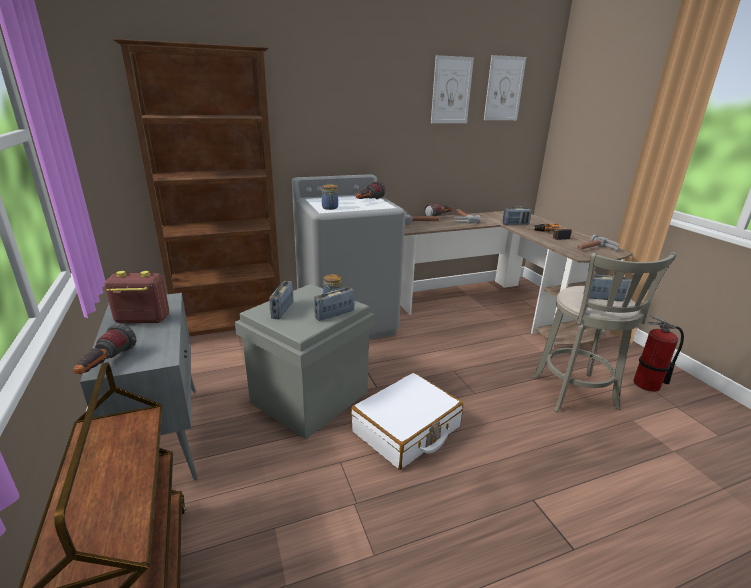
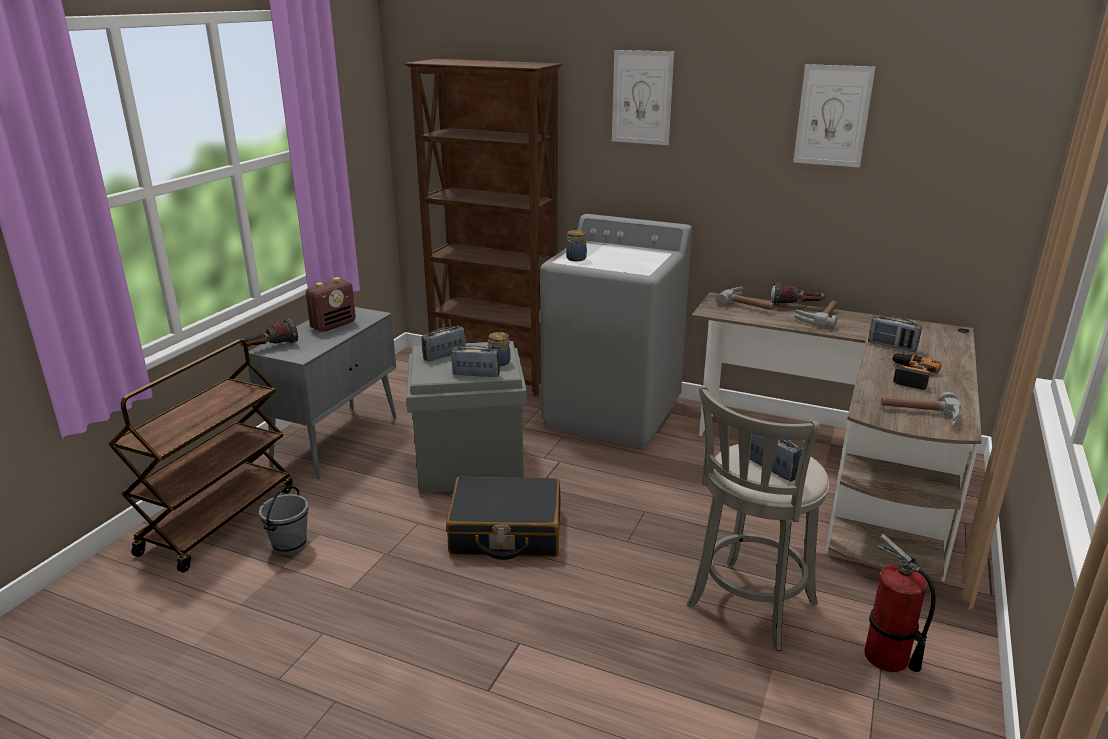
camera: 45 degrees right, 0 degrees up
radio [105,271,169,323] -> radio turned 90 degrees clockwise [306,277,356,332]
white suitcase [351,373,463,470] -> black suitcase [446,476,561,560]
flashlight [356,181,385,199] -> none
picture [484,55,526,120] -> picture moved to [612,50,674,145]
none -> grey bucket [259,485,309,556]

